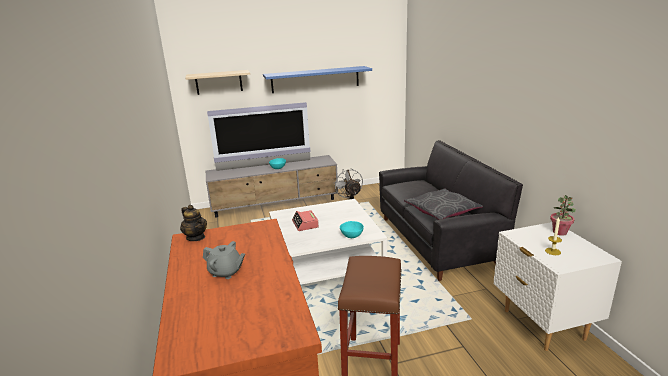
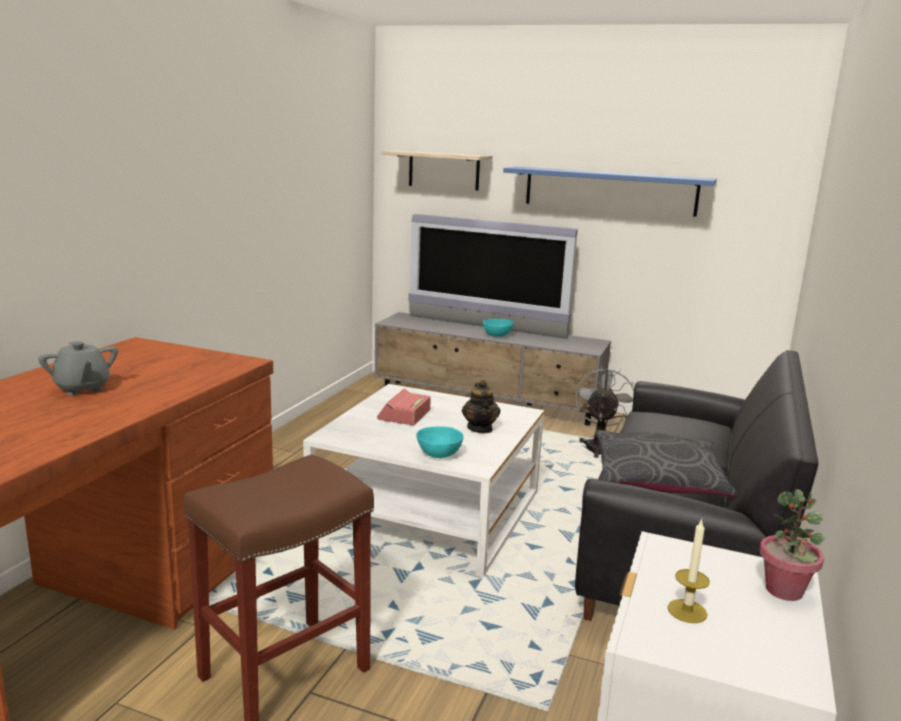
camera: 35 degrees right, 5 degrees down
teapot [180,205,207,241] -> teapot moved to [462,380,500,433]

